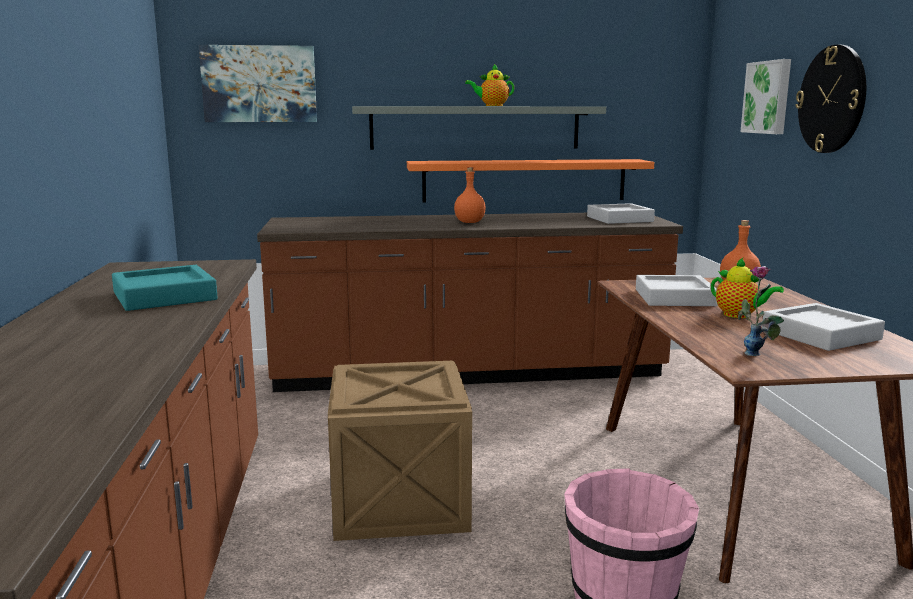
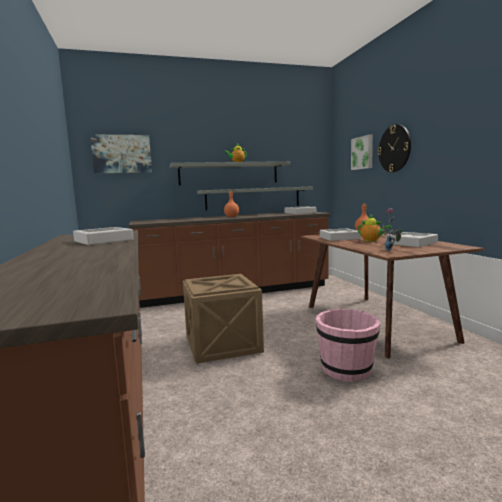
camera: 10 degrees left, 5 degrees down
turquoise tray [112,265,218,311] -> grey tray [73,227,133,245]
orange shelf [407,159,654,202] -> grey shelf [197,186,313,210]

